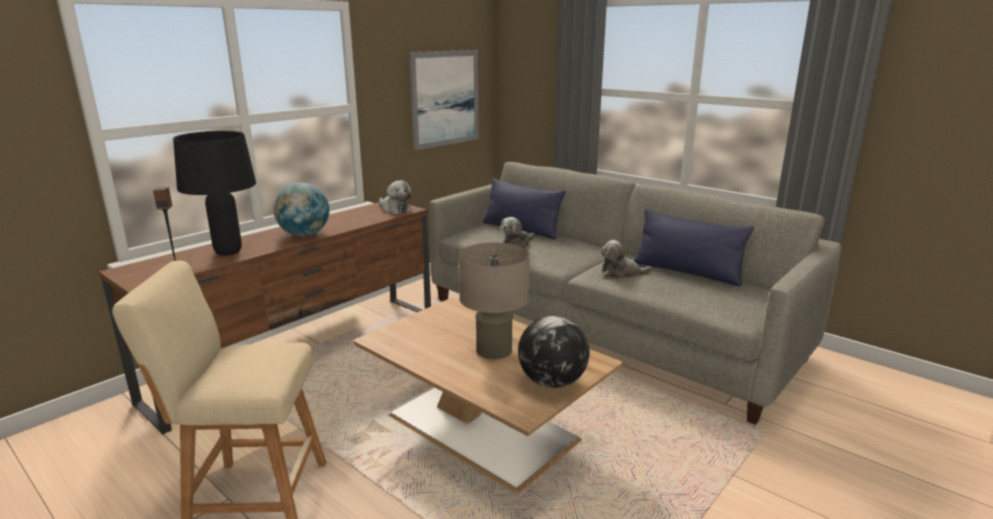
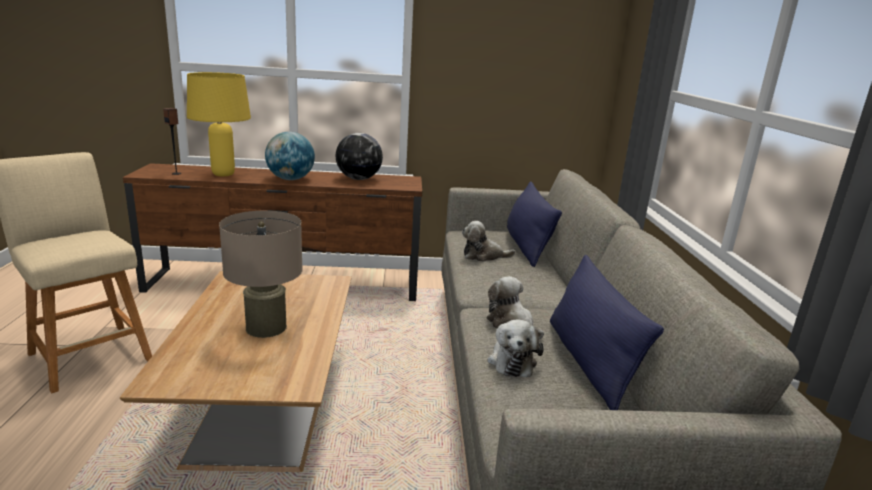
camera: 45 degrees right, 0 degrees up
black table lamp [173,131,256,256] -> yellow table lamp [187,72,251,177]
plush toy [379,181,411,214] -> plush toy moved to [487,319,544,377]
picture [409,50,479,151] -> none
globe [518,316,590,388] -> globe moved to [336,133,383,180]

